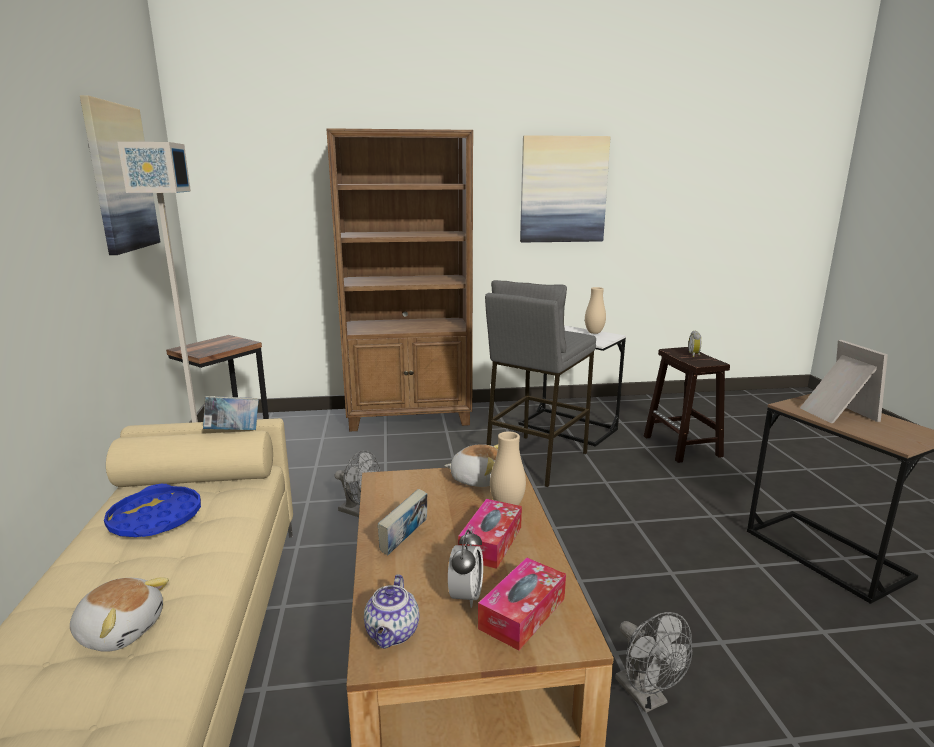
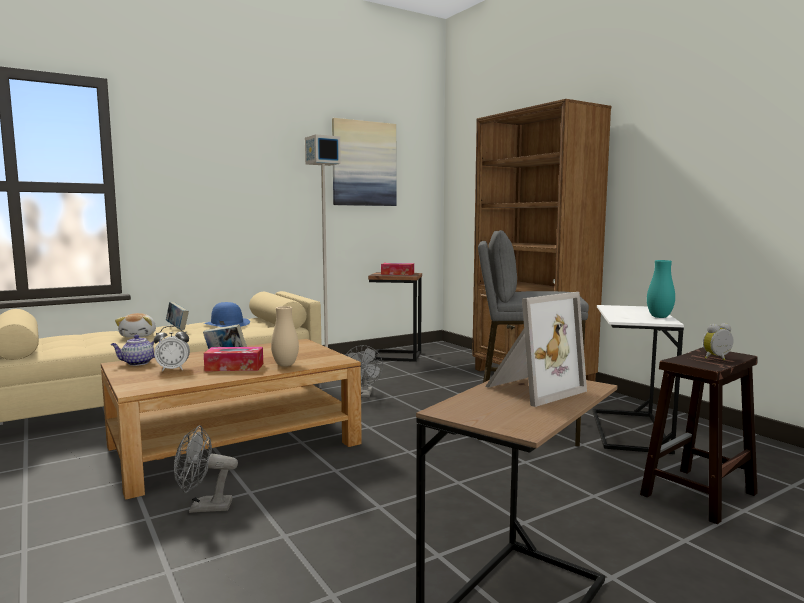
camera: 65 degrees right, 10 degrees down
blue tray [104,484,201,537] -> blue hat [204,302,250,327]
book [203,396,259,430] -> book moved to [166,302,189,330]
plush toy [445,444,498,487] -> none
tissue box [478,558,566,650] -> tissue box moved to [381,263,414,275]
picture [520,135,610,242] -> none
beige vase [585,287,606,334] -> turquoise vase [647,260,675,318]
grey fan [615,612,692,713] -> grey fan turned 45 degrees clockwise [174,425,238,513]

